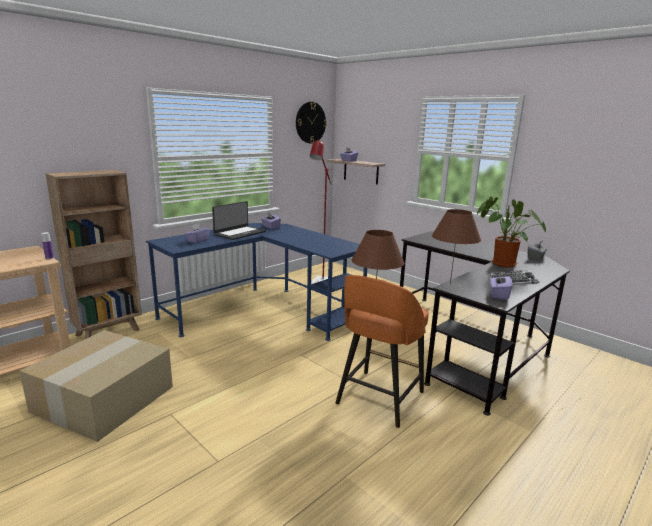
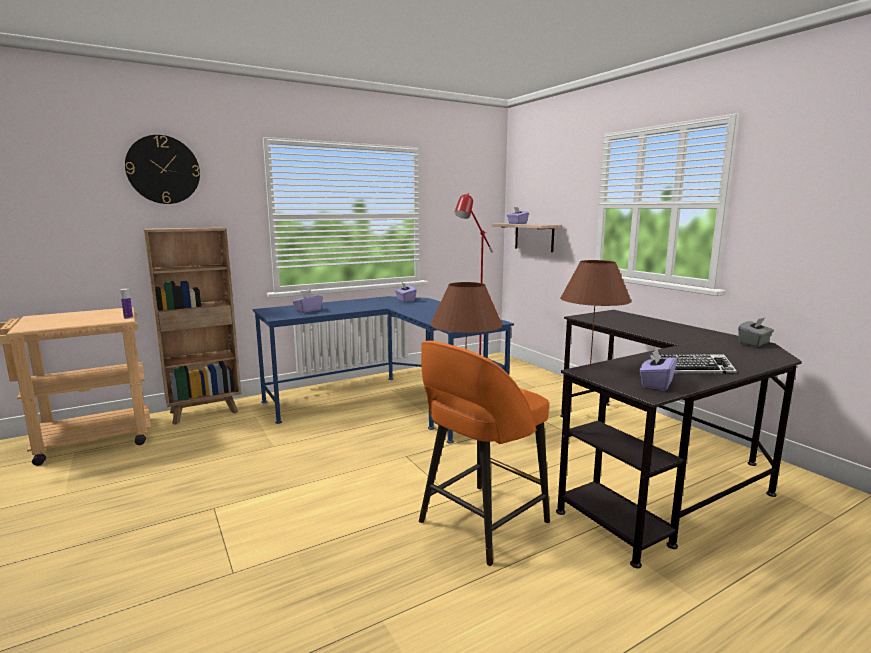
camera: 15 degrees right, 5 degrees down
cardboard box [19,330,173,442] -> none
laptop [212,201,266,240] -> none
wall clock [296,102,327,144] -> wall clock moved to [125,135,200,204]
potted plant [477,196,546,268] -> none

